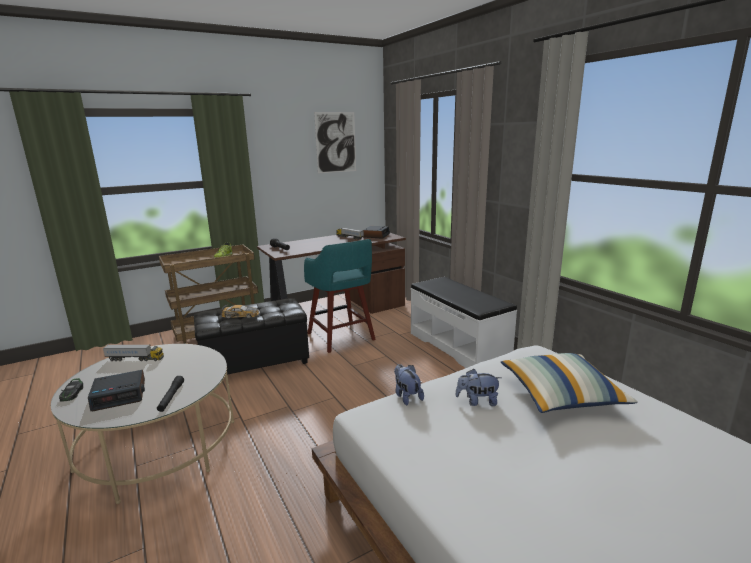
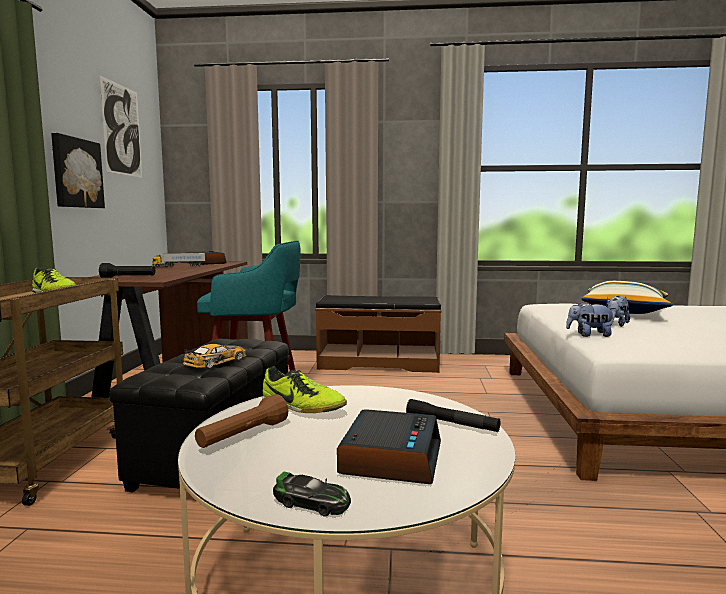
camera: 55 degrees left, 10 degrees down
toy truck [103,344,164,361] -> brown flashlight [195,394,288,448]
white bench [410,277,517,368] -> brown bench [315,295,441,373]
none -> picture [51,133,105,208]
none -> shoe [262,367,347,413]

